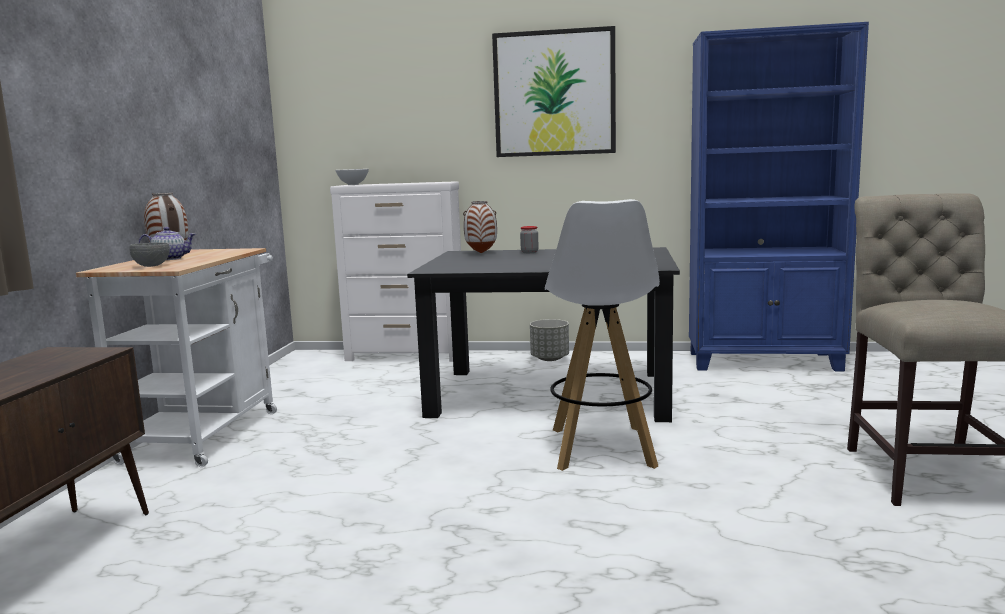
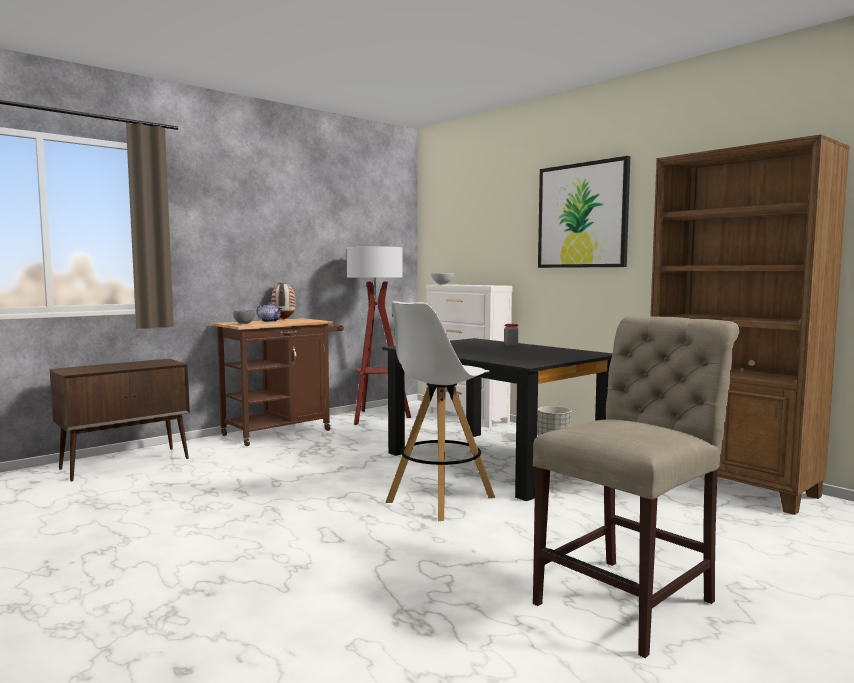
camera: 40 degrees right, 5 degrees down
white cart [76,248,277,467] -> brown cart [212,318,344,446]
vase [463,201,497,253] -> none
blue bookcase [689,22,869,371] -> brown bookcase [650,134,850,515]
none -> floor lamp [347,246,411,425]

